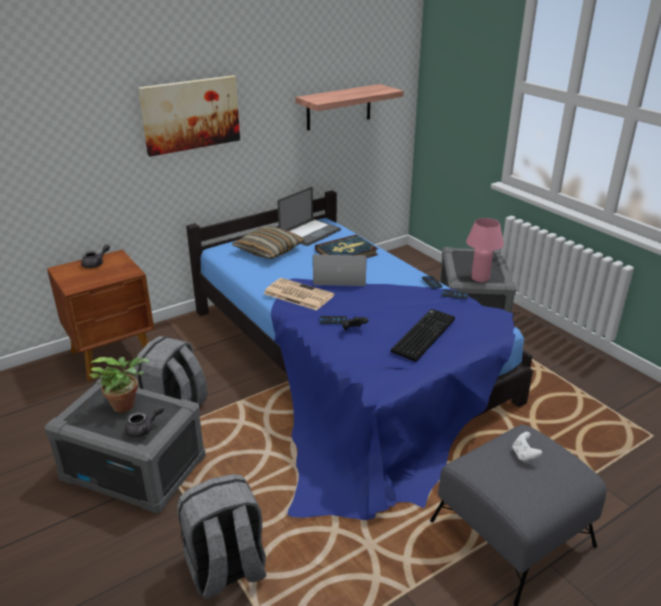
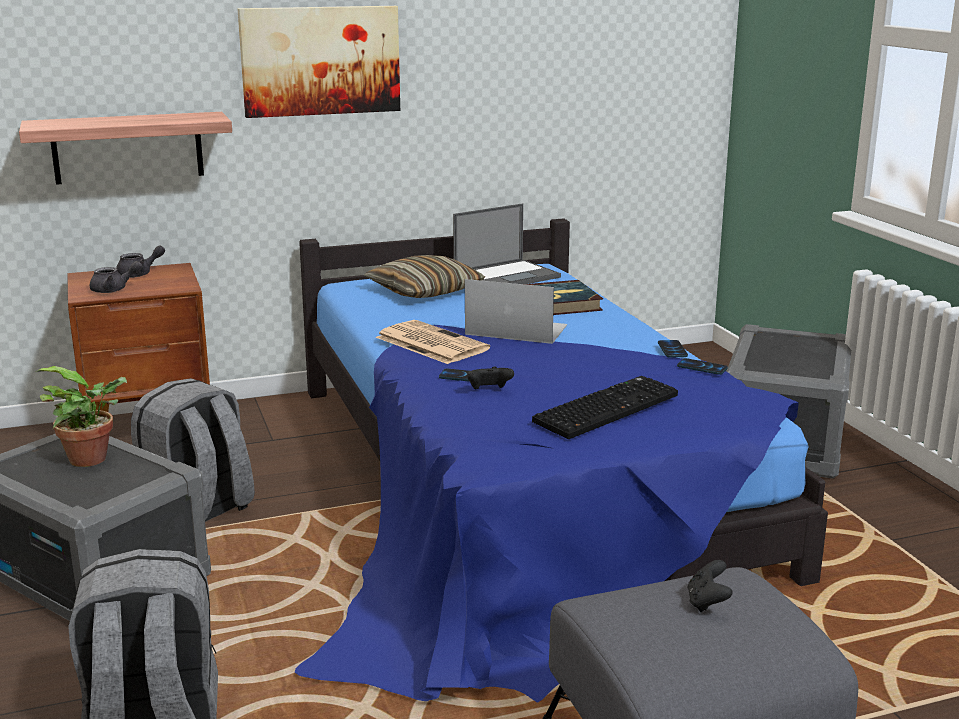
camera: 15 degrees right, 10 degrees down
grey teapot [125,405,164,437] -> grey teapot moved to [89,261,143,293]
shelf [295,84,404,130] -> shelf moved to [19,112,232,185]
pink table lamp [466,218,504,282] -> none
white game controller [512,432,542,463] -> black game controller [687,560,733,612]

